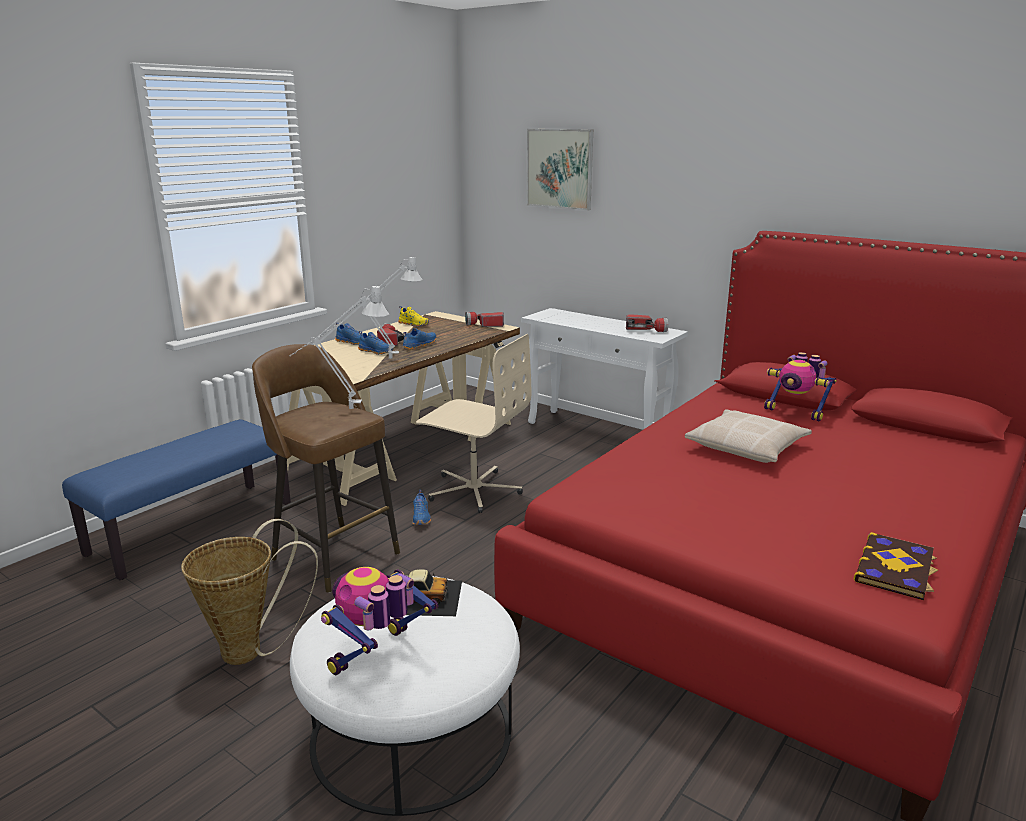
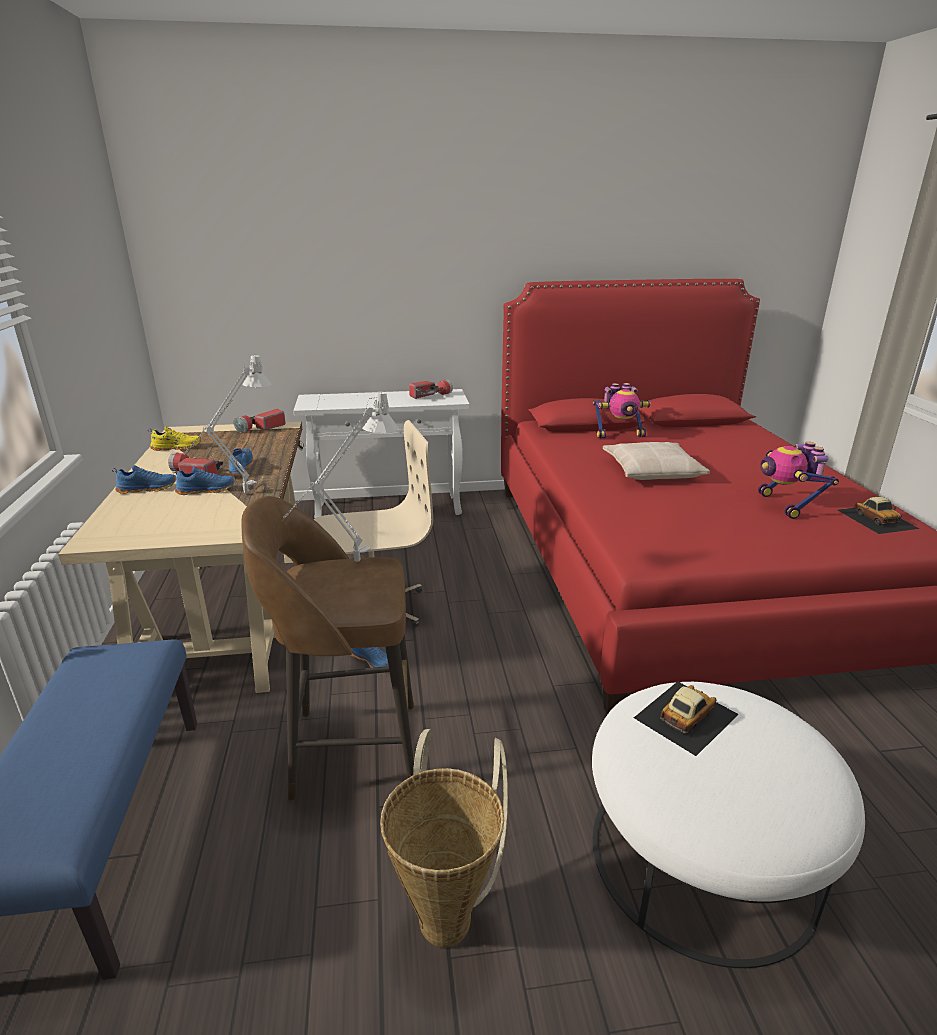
camera: 45 degrees left, 5 degrees up
toy robot [321,567,438,675] -> toy robot moved to [758,442,839,519]
picture [527,129,593,210] -> none
book [854,532,938,600] -> toy car [838,497,919,534]

